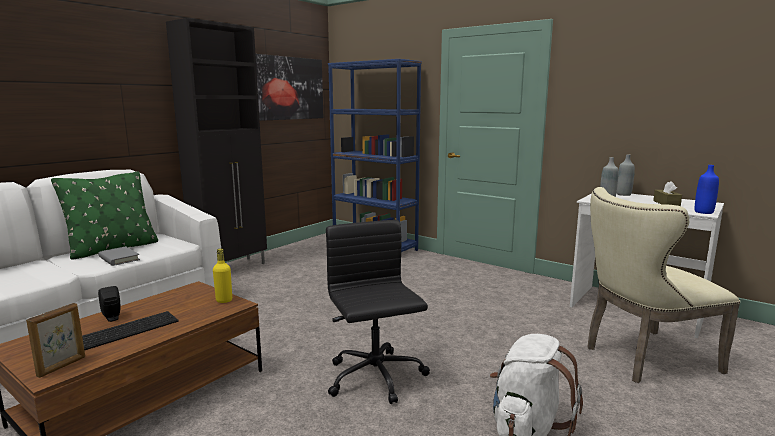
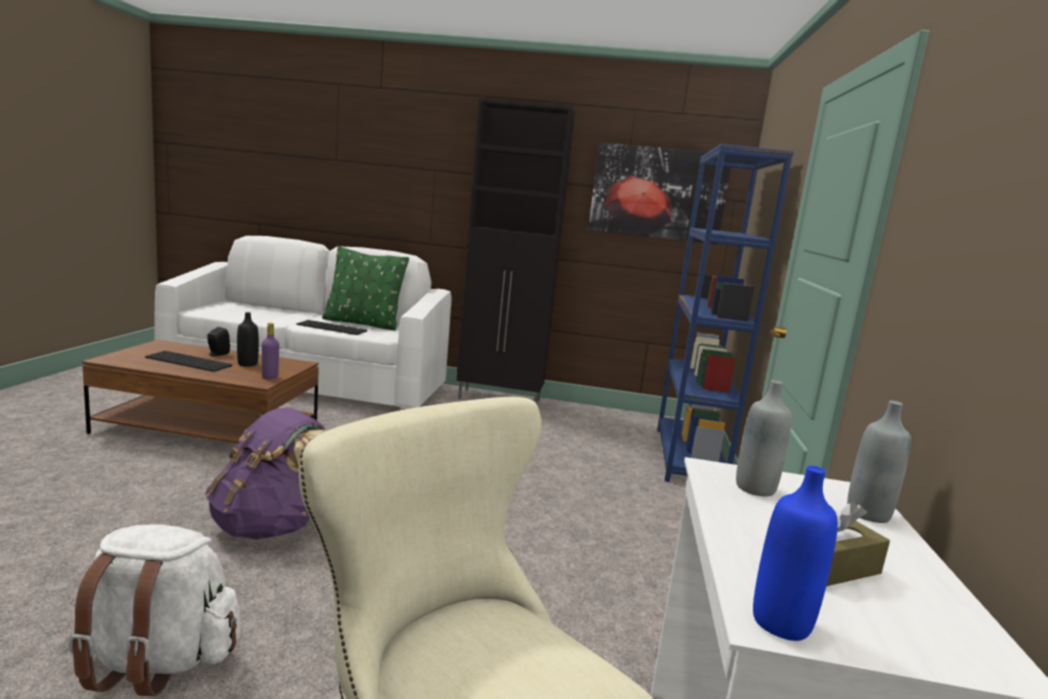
camera: 60 degrees right, 0 degrees up
picture frame [26,303,85,378] -> none
grey book [98,246,140,266] -> keyboard [296,320,367,335]
yellow bottle [213,249,232,303] -> purple bottle [262,323,279,379]
black office chair [326,220,430,404] -> purple backpack [205,407,327,540]
none -> black bottle [237,312,259,367]

